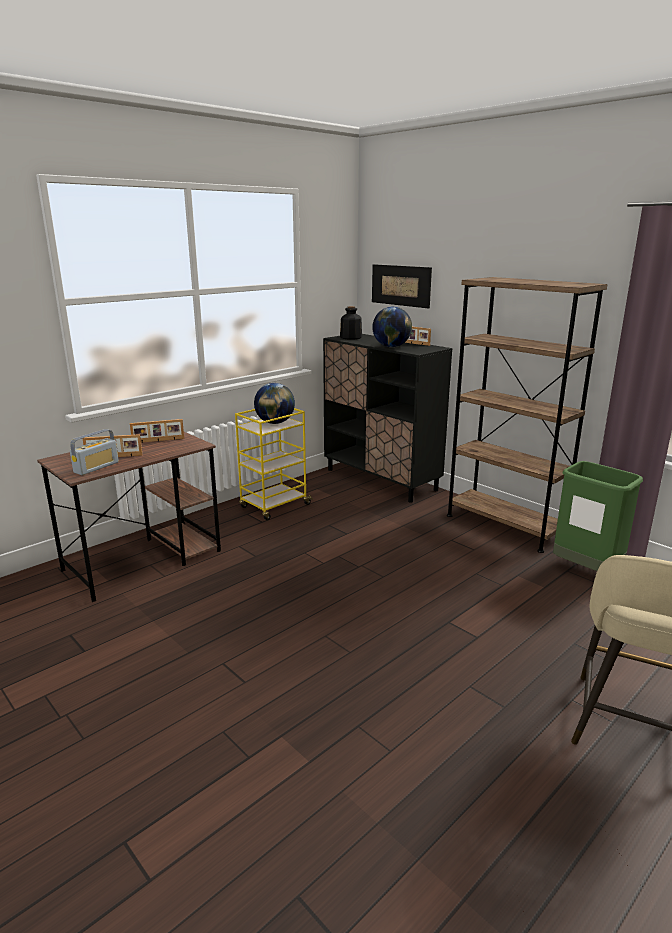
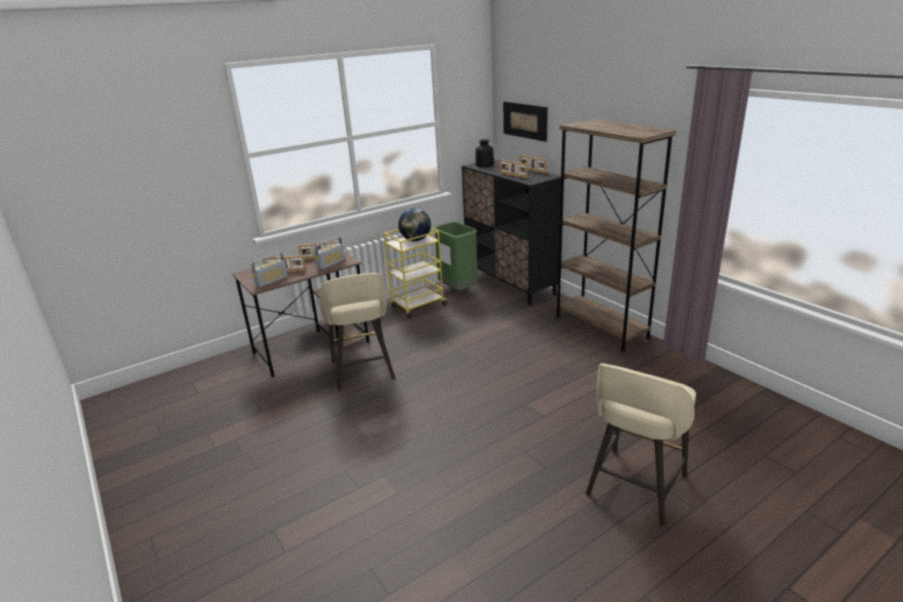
camera: 10 degrees right, 5 degrees up
globe [372,307,412,347] -> picture frame [500,159,528,179]
green trash can [553,461,643,571] -> green trash can moved to [434,222,478,290]
none -> radio [314,237,346,269]
none -> beige stool [319,273,395,390]

